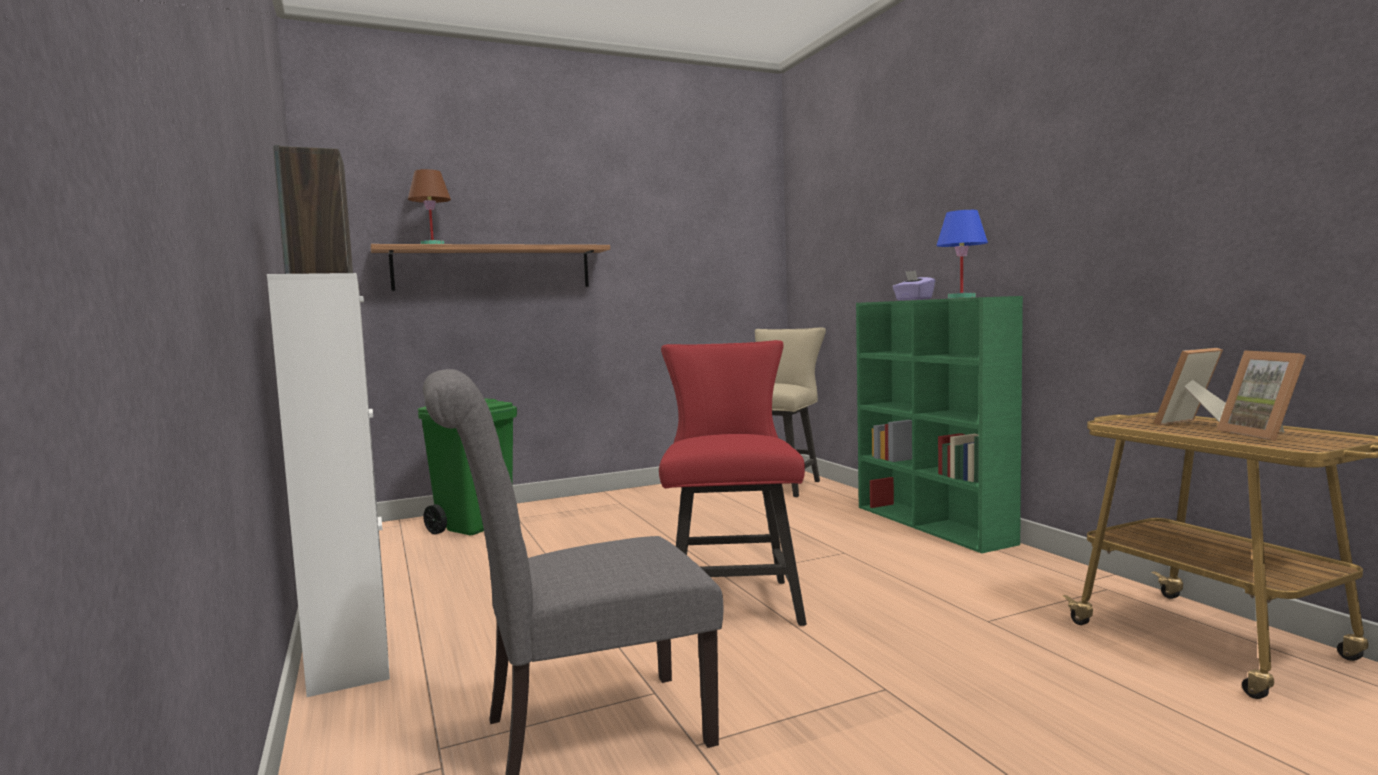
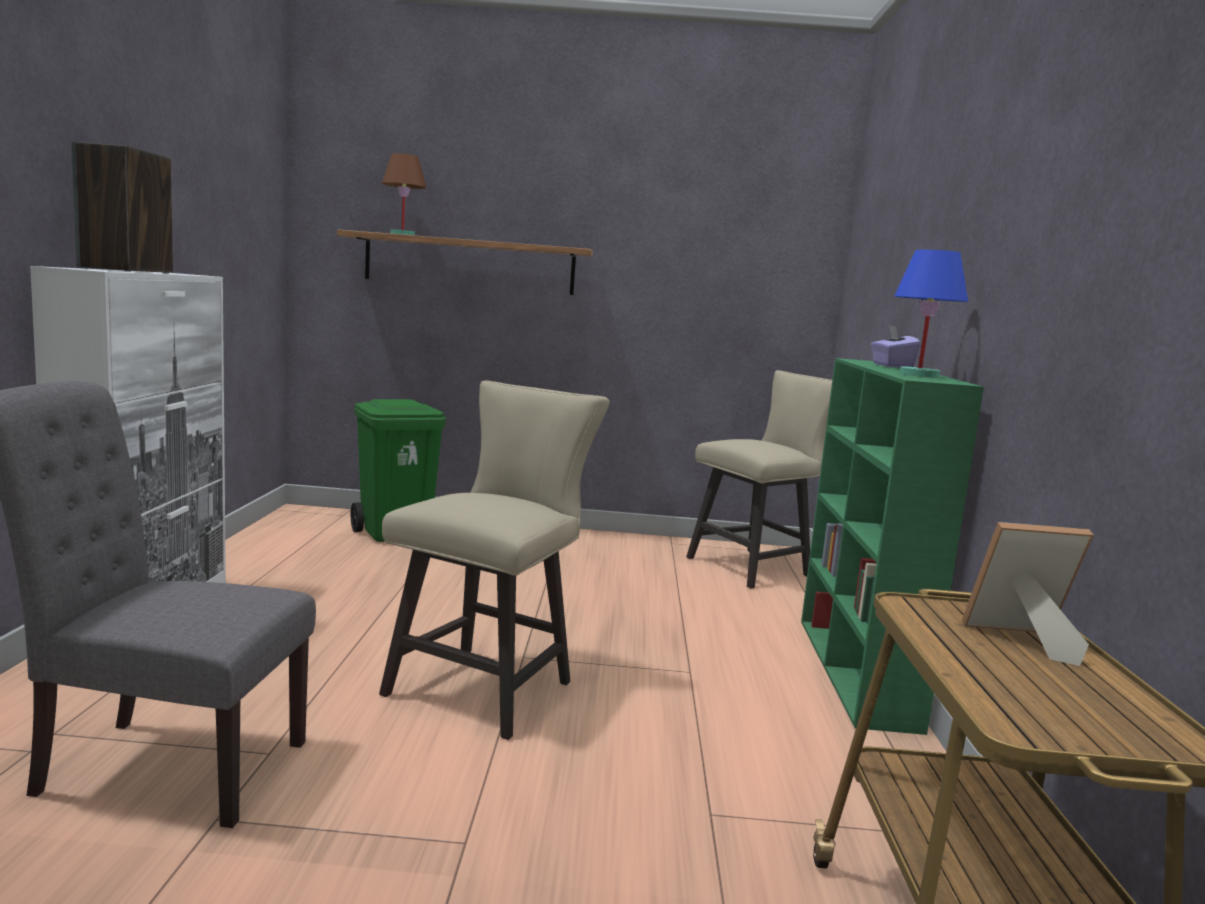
camera: 25 degrees right, 5 degrees up
red chair [659,340,807,626] -> beige chair [379,380,609,740]
picture frame [1217,350,1306,441] -> none

